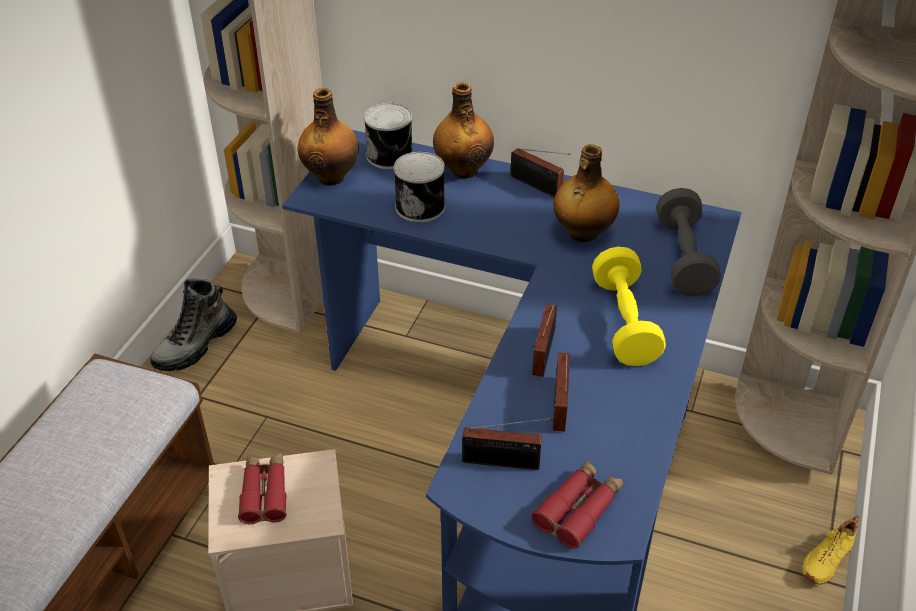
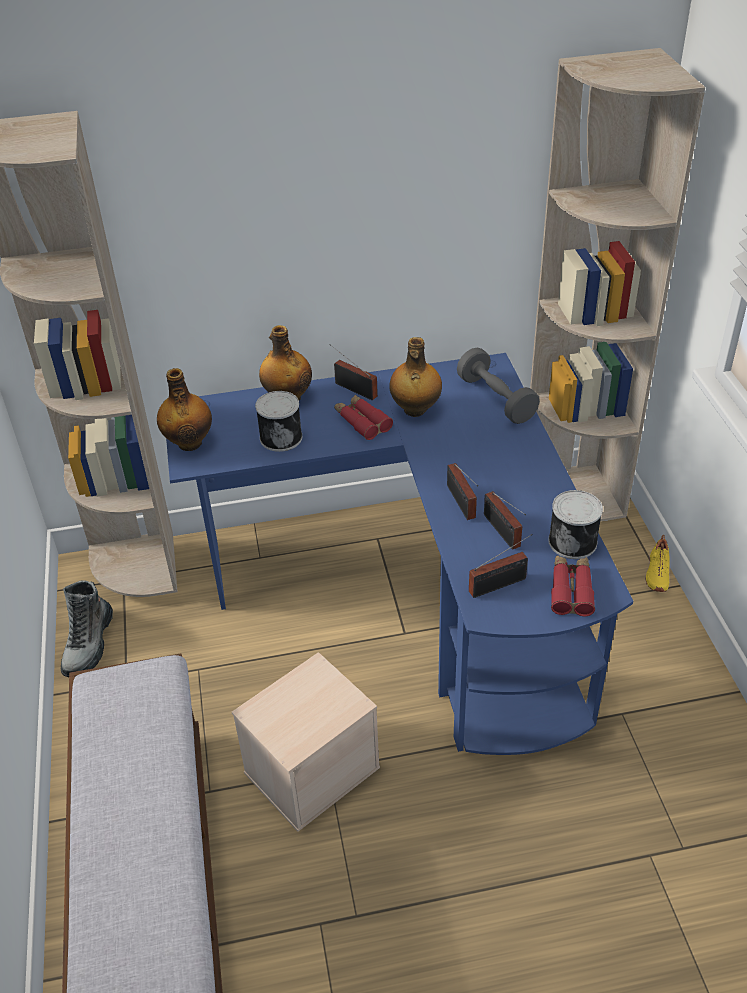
camera: 30 degrees left, 0 degrees up
red binoculars [238,453,287,524] -> red binoculars moved to [334,395,393,440]
can [364,103,413,169] -> can moved to [548,490,603,559]
radio [510,148,570,197] -> radio turned 150 degrees counterclockwise [330,344,378,400]
yellow dumbbell [592,247,666,366] -> none

